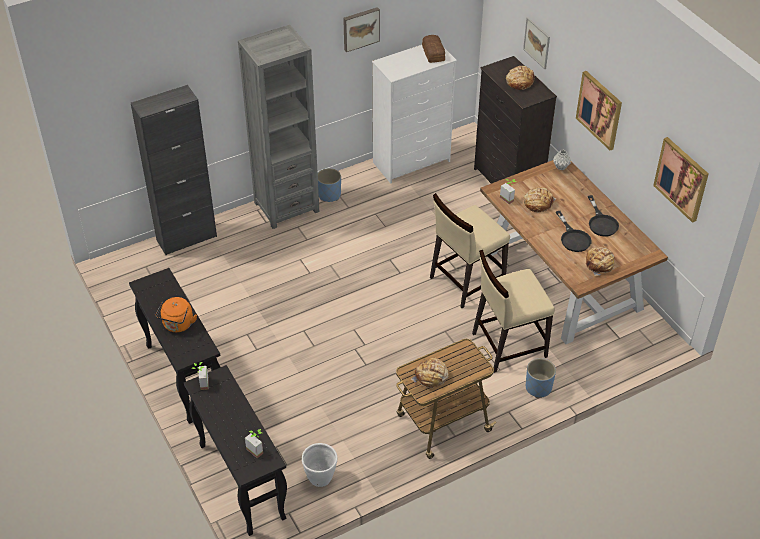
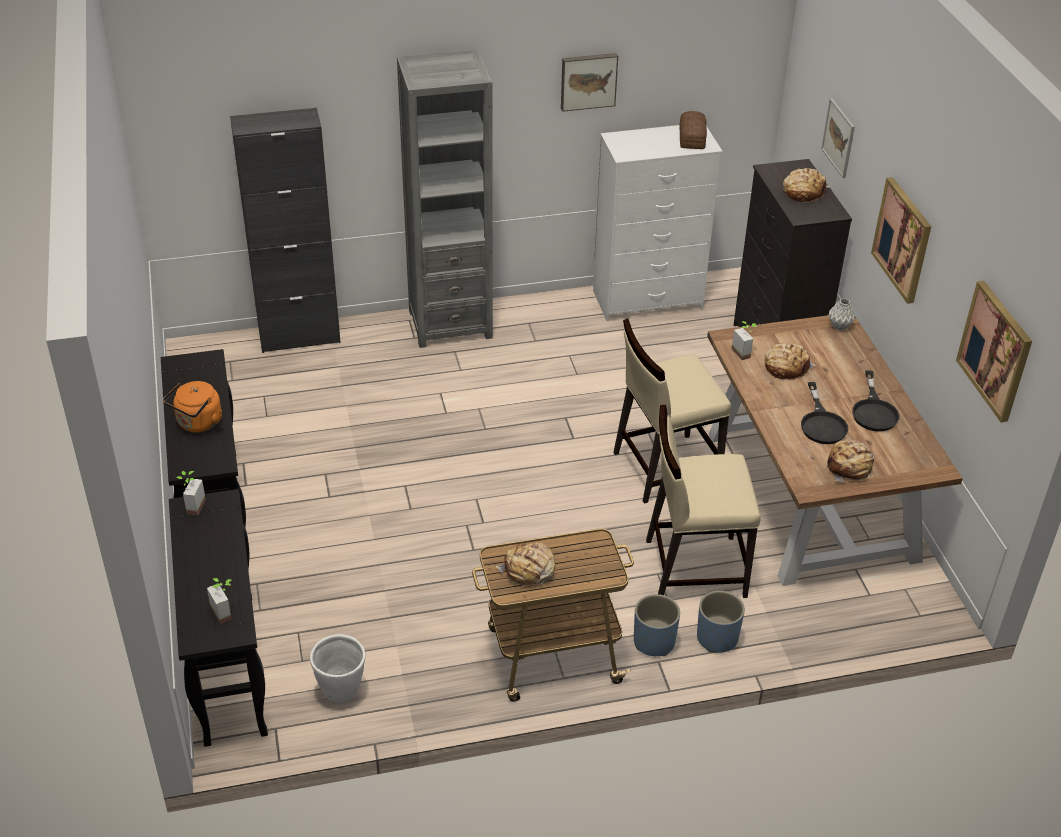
camera: 15 degrees right, 5 degrees down
blue planter [318,168,341,202] -> blue planter moved to [634,594,680,656]

